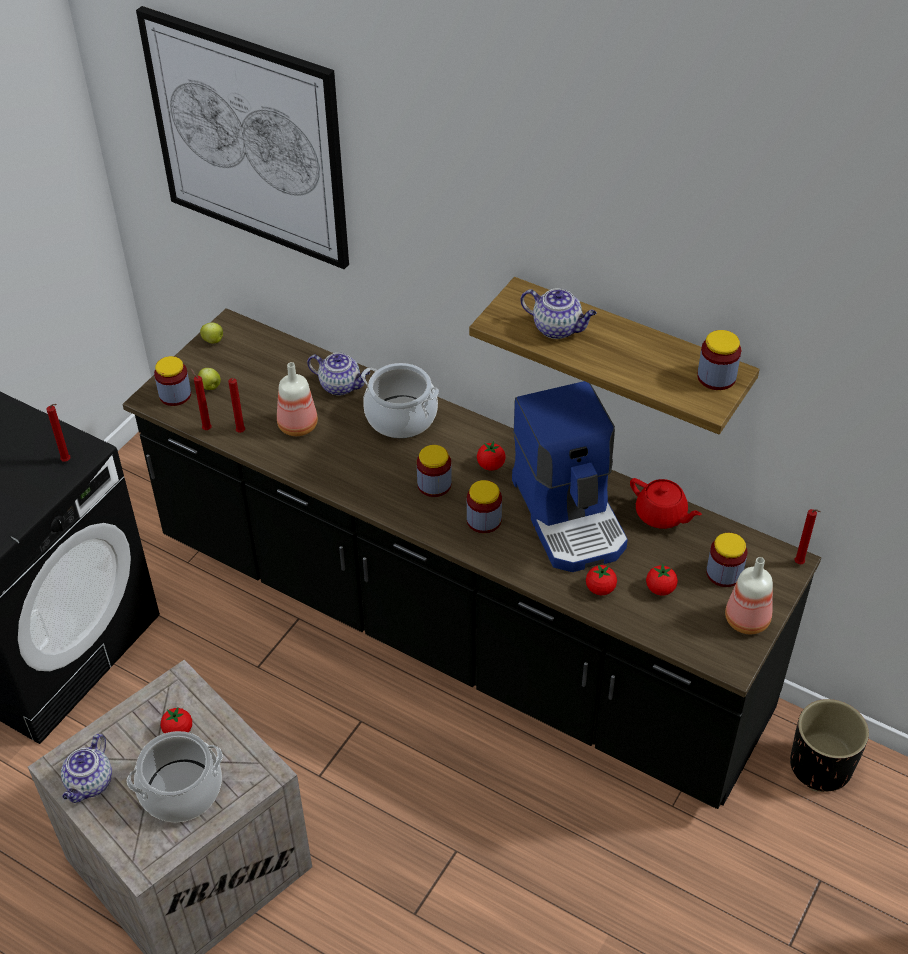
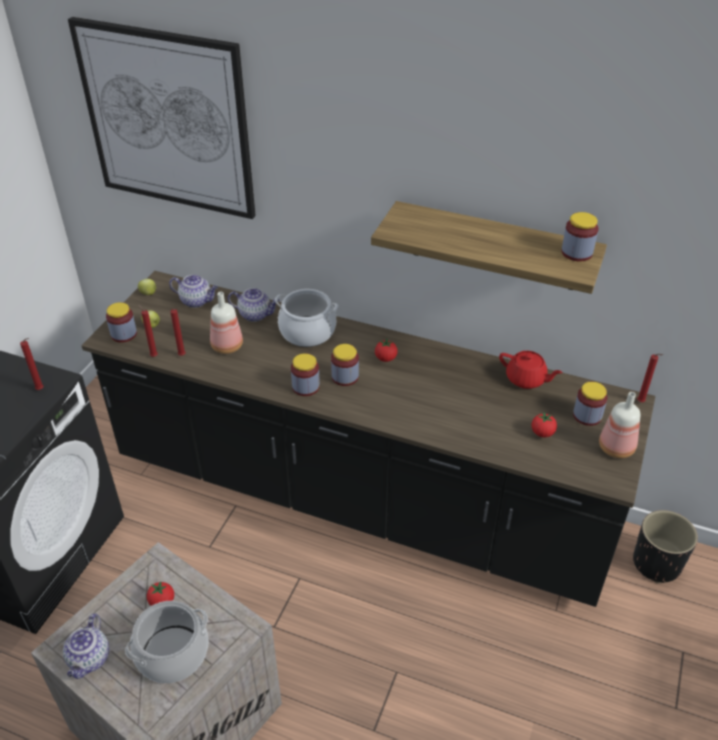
camera: 10 degrees left, 5 degrees down
jar [467,480,502,533] -> jar moved to [291,353,320,396]
coffee machine [512,381,628,572] -> none
teapot [521,288,597,339] -> teapot moved to [169,275,218,308]
tomato [586,565,617,595] -> none

